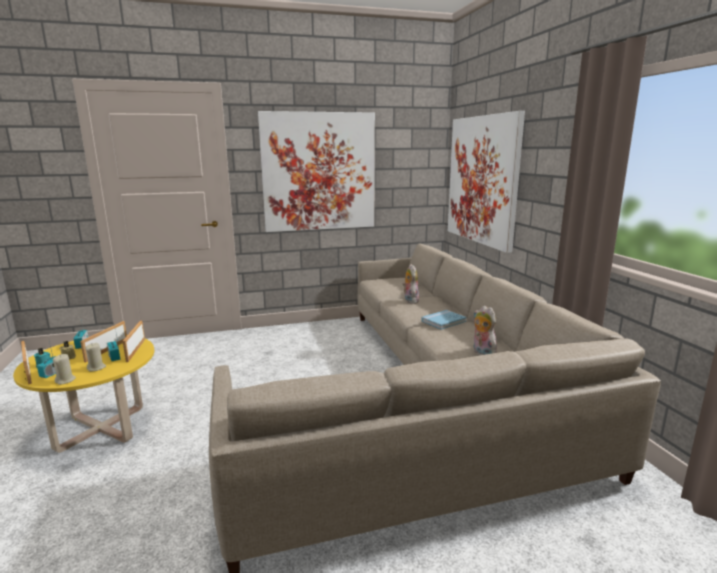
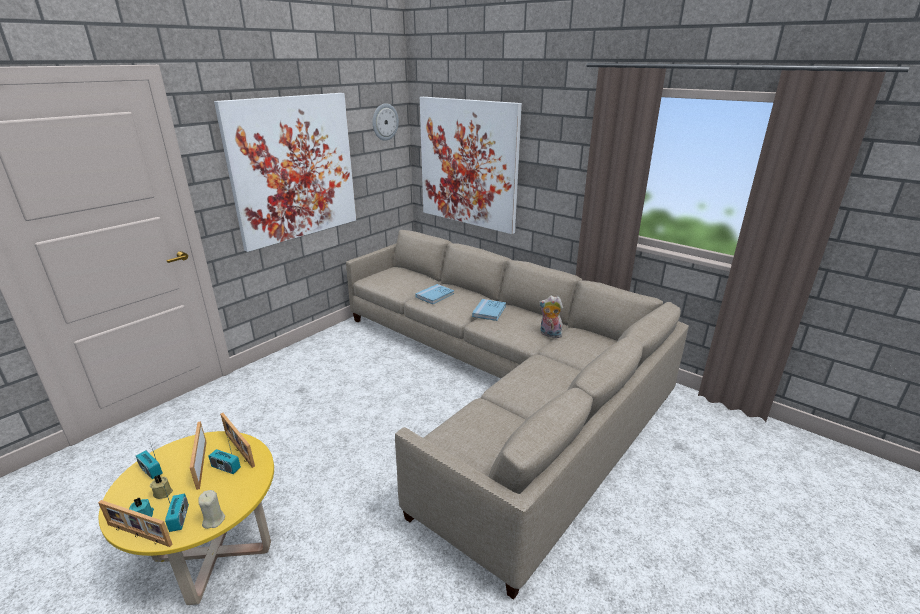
camera: 35 degrees left, 10 degrees up
beige candle [85,343,106,372] -> none
plush toy [402,264,419,304] -> blue book [415,284,454,304]
none -> wall clock [372,103,399,141]

